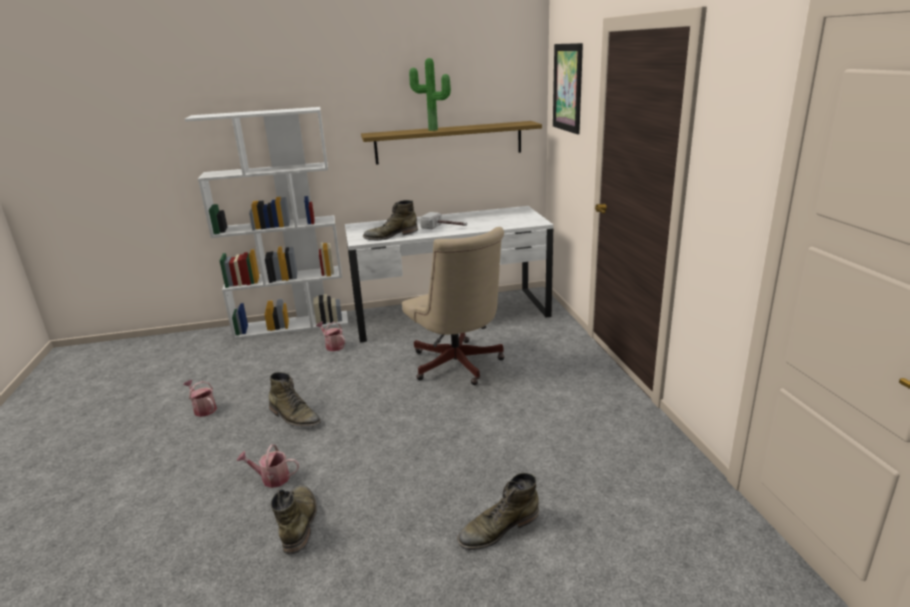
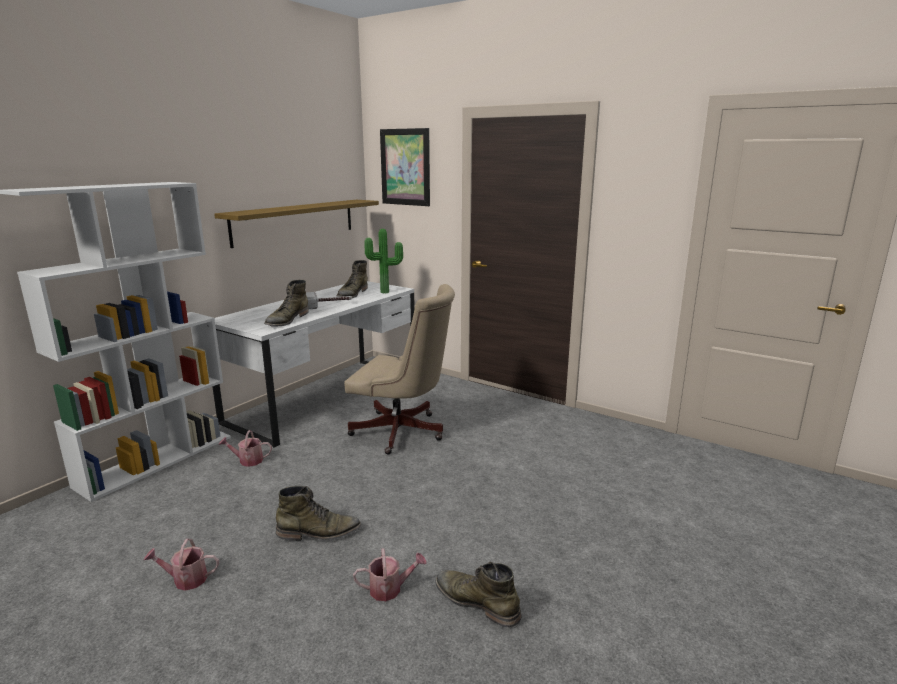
camera: 45 degrees left, 5 degrees down
watering can [237,444,299,488] -> watering can turned 150 degrees counterclockwise [353,548,427,601]
potted plant [409,58,451,131] -> potted plant moved to [365,229,403,293]
green boot [457,473,539,550] -> green boot moved to [337,260,368,298]

